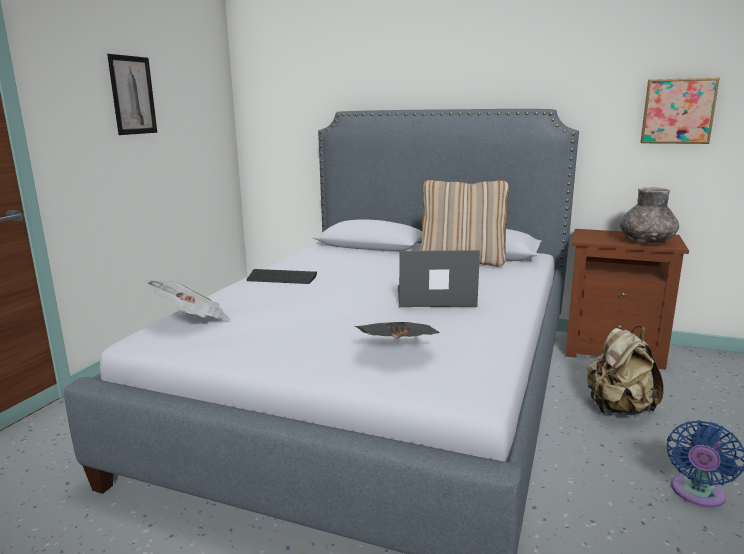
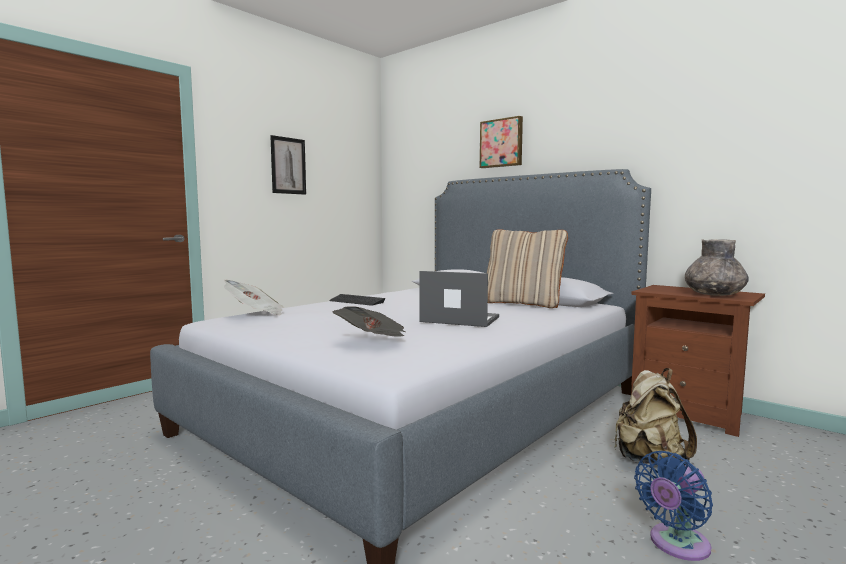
camera: 20 degrees right, 10 degrees down
picture [640,78,720,144] -> picture moved to [480,116,523,168]

